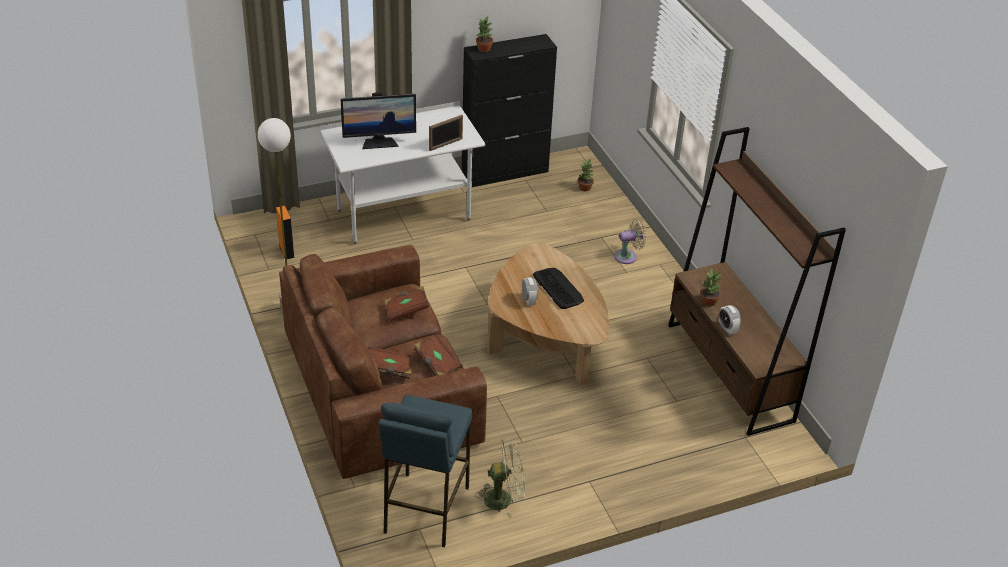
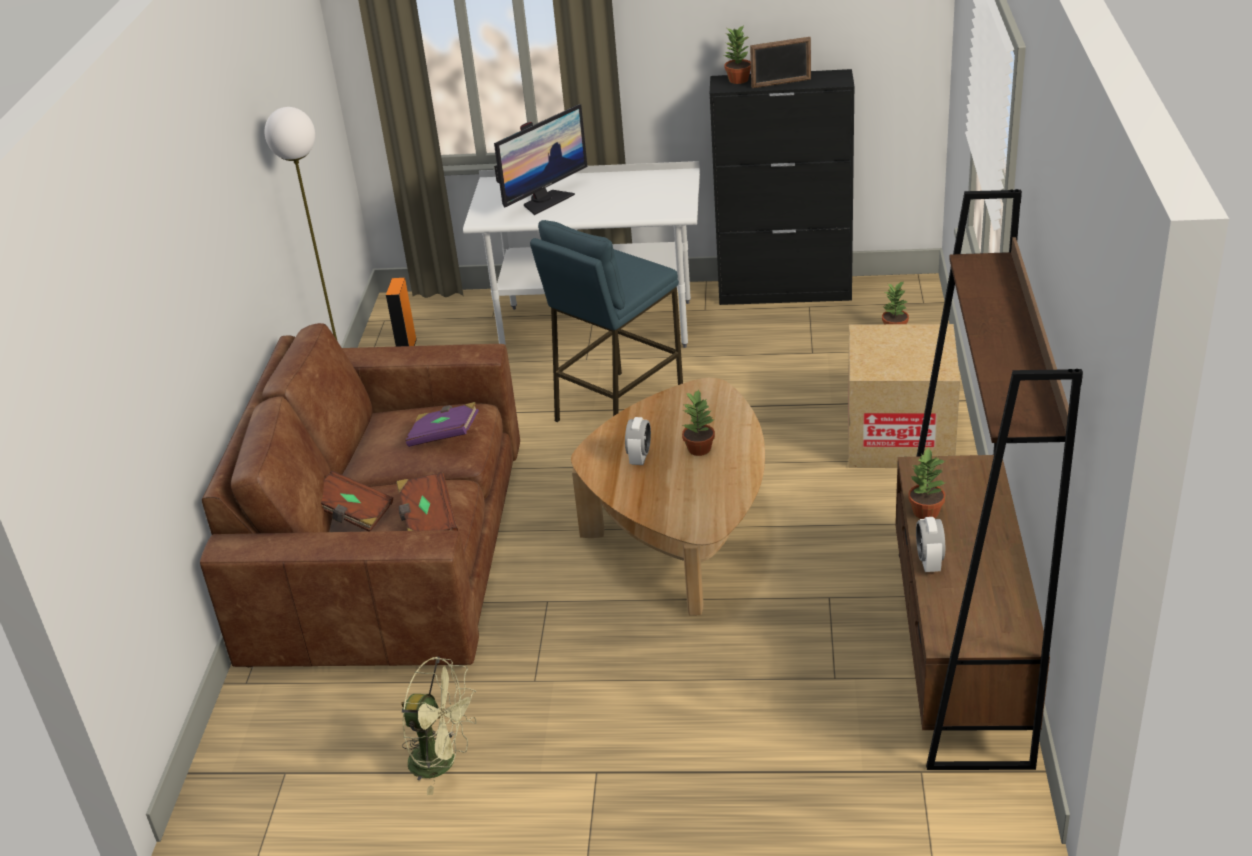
camera: 30 degrees right, 5 degrees down
monitor [341,92,416,149] -> monitor turned 60 degrees counterclockwise [494,104,587,215]
blue stool [378,395,472,547] -> blue stool moved to [530,220,683,422]
brown book [384,286,429,321] -> purple book [405,402,479,447]
picture frame [429,115,463,151] -> picture frame moved to [750,37,811,88]
keyboard [533,268,584,309] -> potted plant [682,389,715,456]
beige fan [614,219,646,264] -> cardboard box [848,324,960,468]

